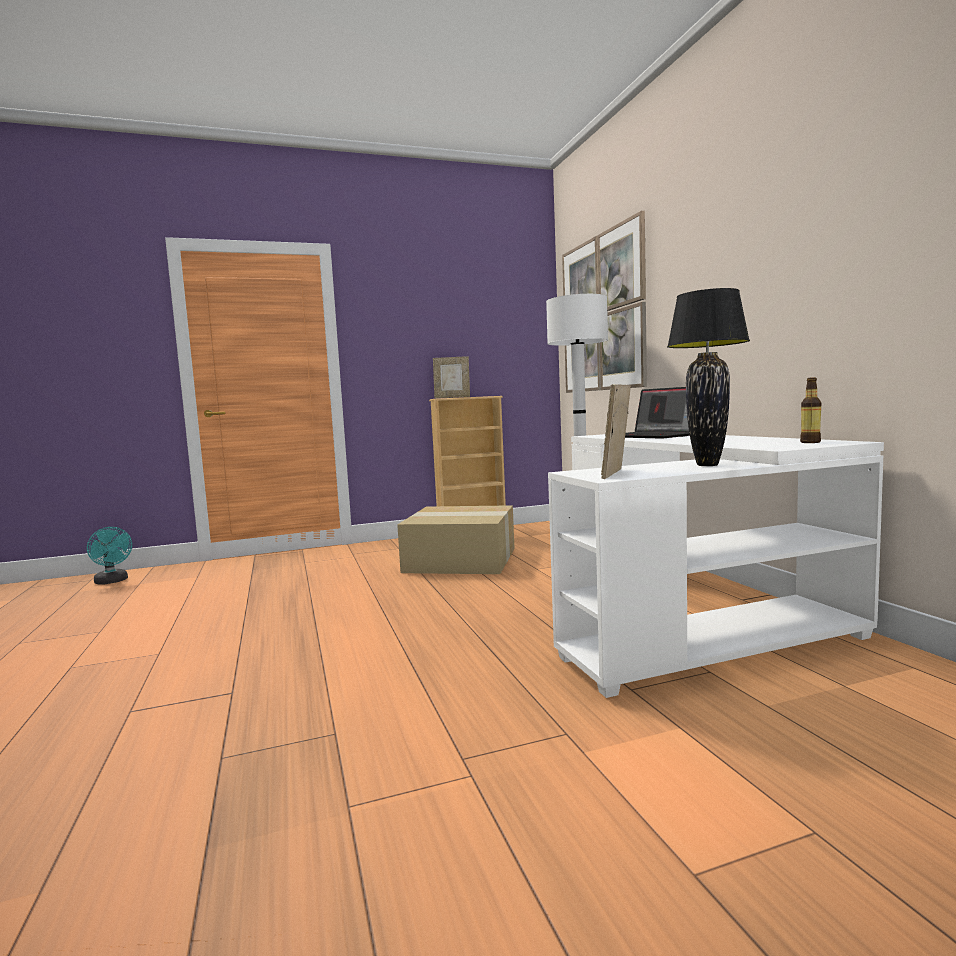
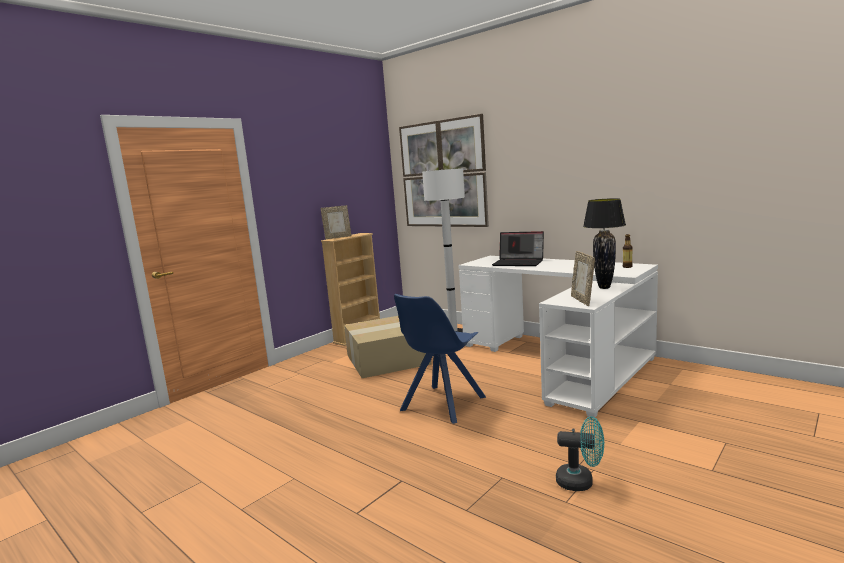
camera: 30 degrees left, 5 degrees up
turquoise fan [87,527,132,585] -> turquoise fan moved to [556,417,604,491]
none -> blue chair [394,294,486,424]

